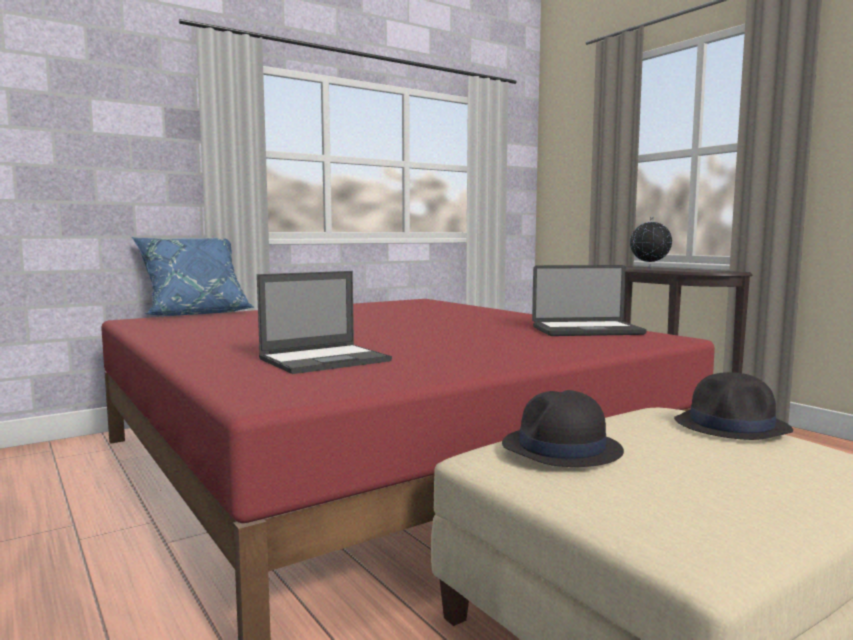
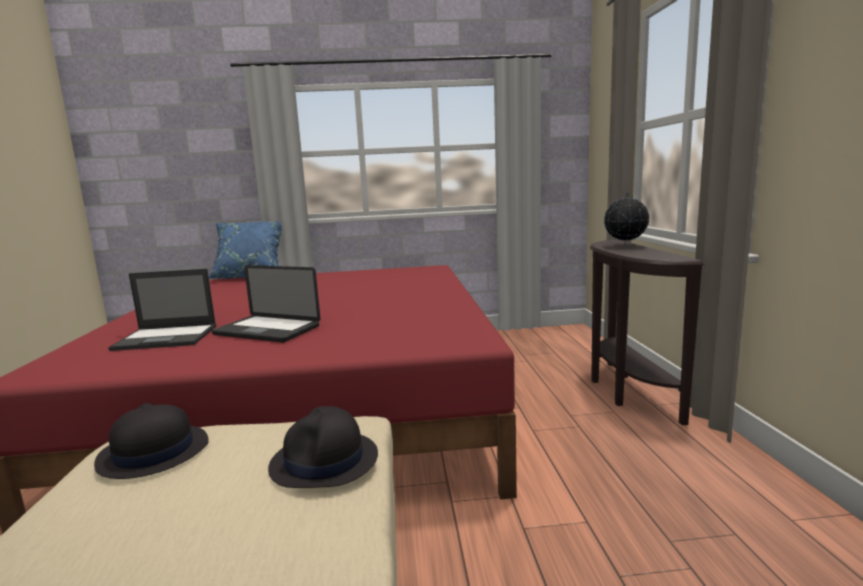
camera: 30 degrees right, 5 degrees up
laptop [532,265,646,336] -> laptop moved to [212,265,320,342]

